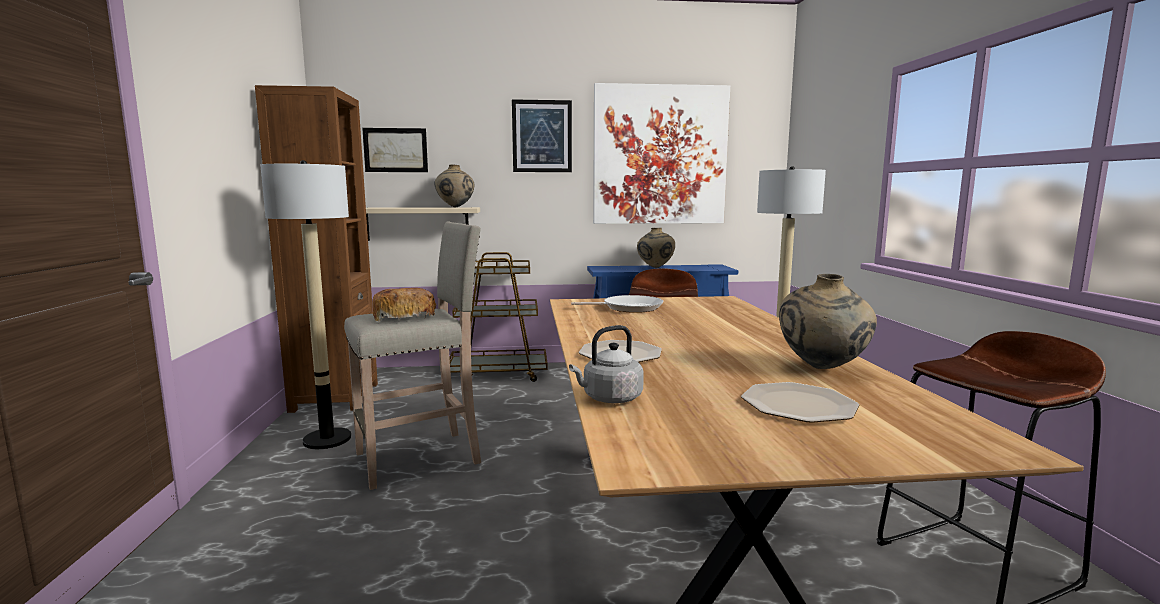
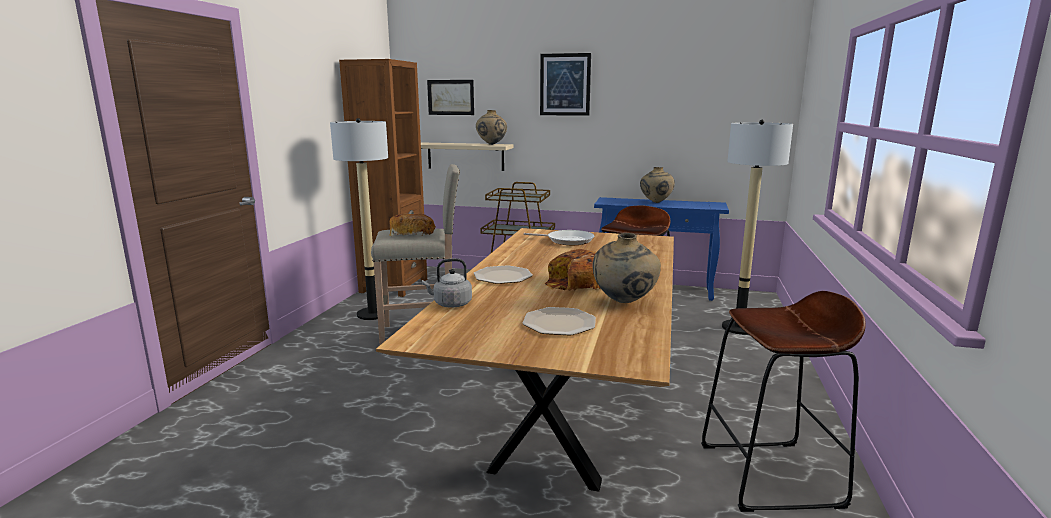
camera: 20 degrees right, 5 degrees up
picture [593,83,730,224] -> none
none -> bread [544,249,601,291]

